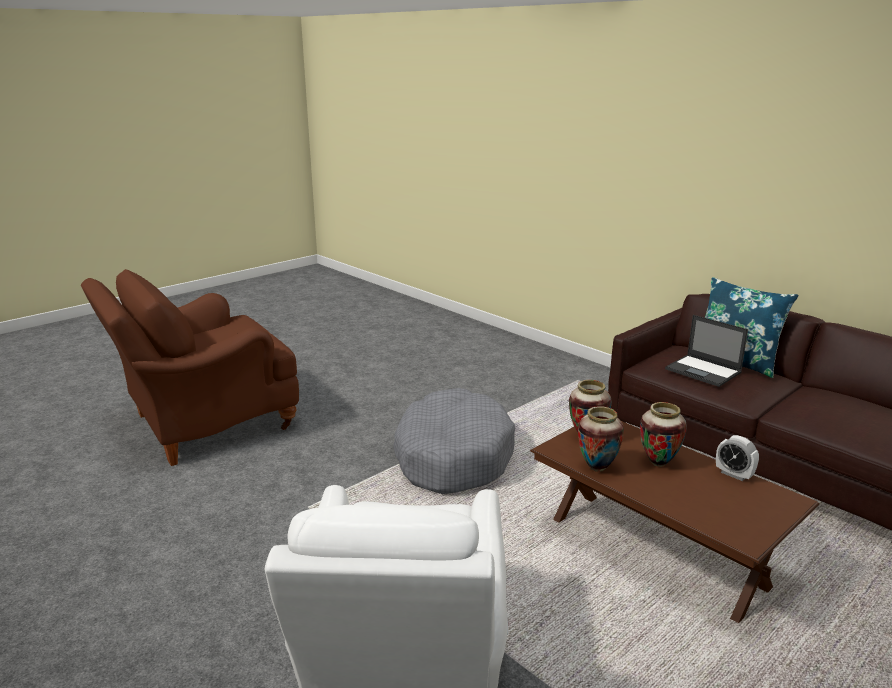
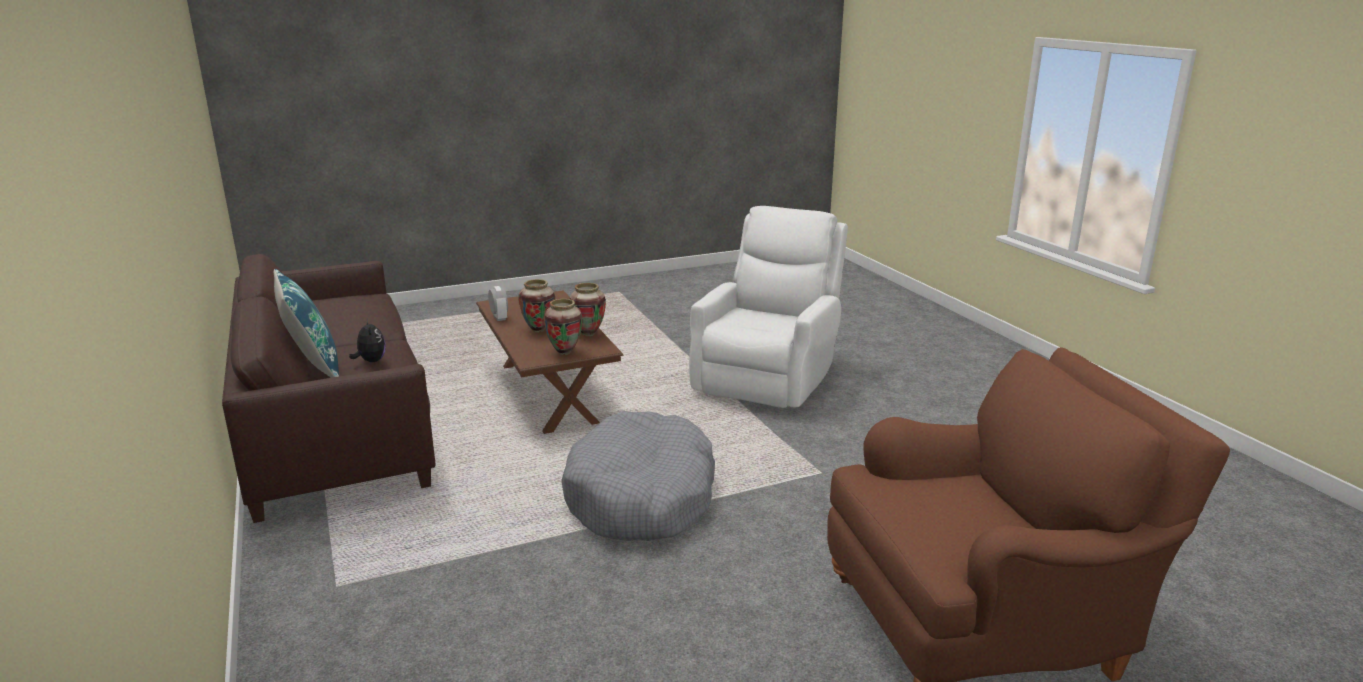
camera: 160 degrees left, 0 degrees up
laptop [665,315,748,387] -> plush toy [349,319,386,362]

